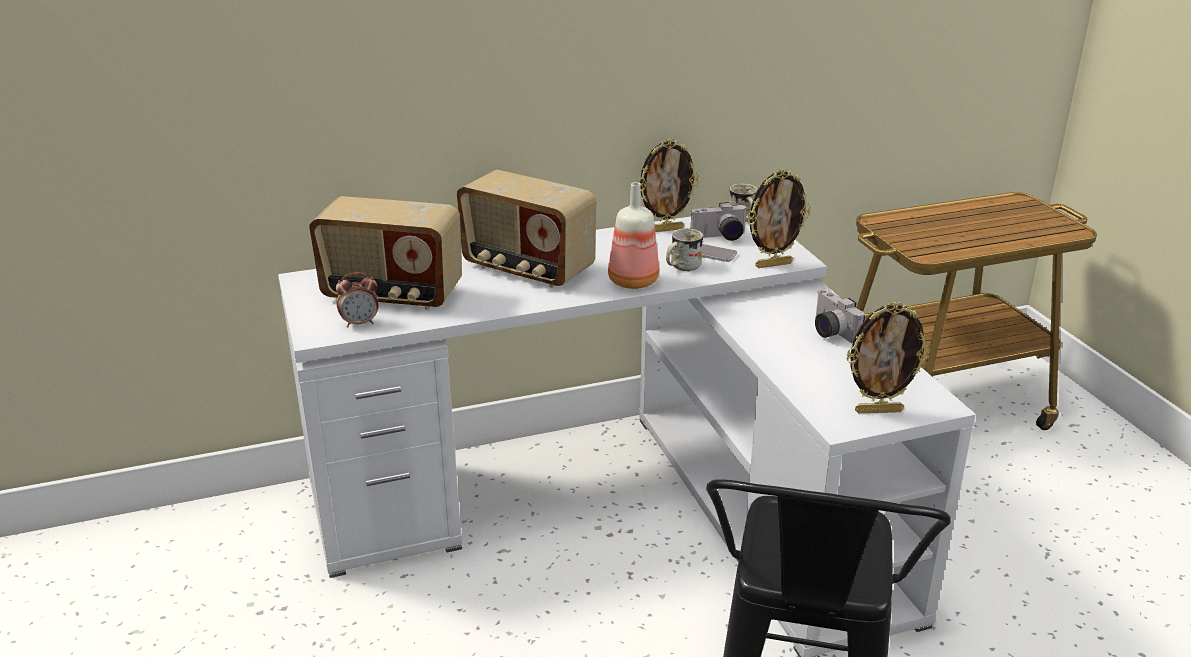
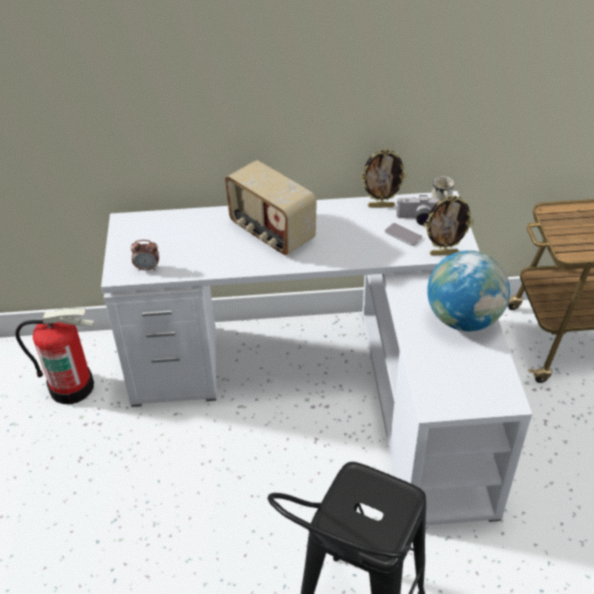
camera: 15 degrees right, 15 degrees up
radio [309,196,462,310] -> none
bottle [608,182,659,289] -> none
white mug [666,228,703,272] -> none
camera [815,289,865,343] -> globe [427,250,510,331]
picture frame [846,302,930,413] -> none
none -> fire extinguisher [15,308,94,404]

